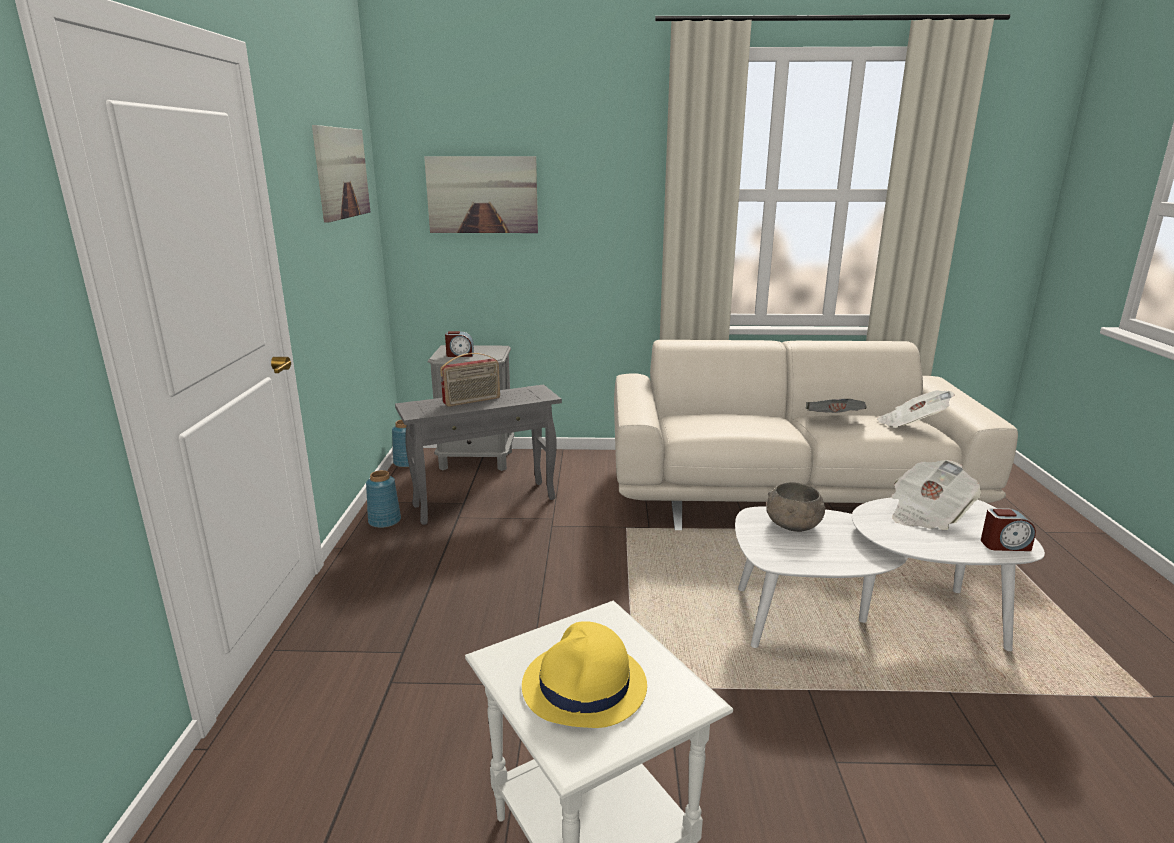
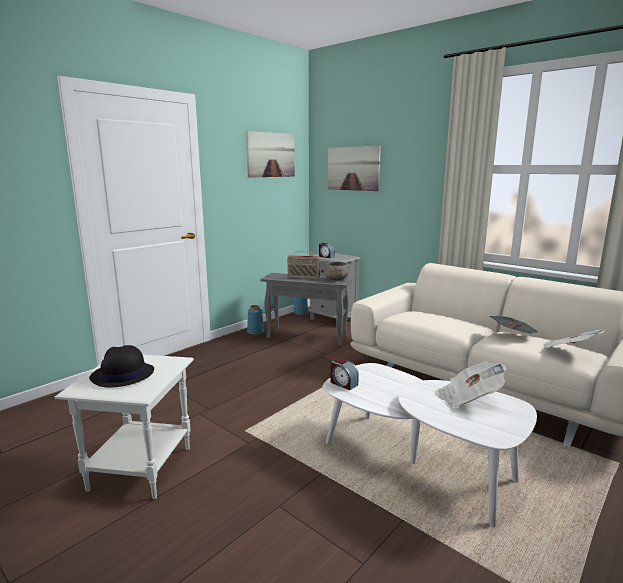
camera: 40 degrees right, 5 degrees down
yellow hat [522,621,647,728] -> black hat [89,345,154,387]
grey bowl [766,483,825,532] -> grey bowl moved to [324,262,349,281]
alarm clock [981,508,1036,551] -> alarm clock moved to [330,358,359,390]

